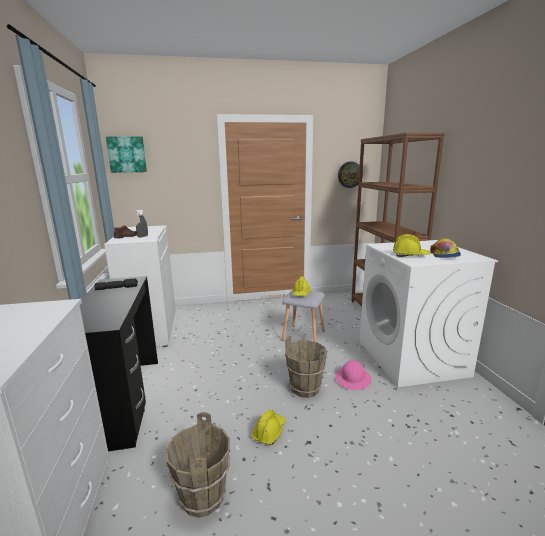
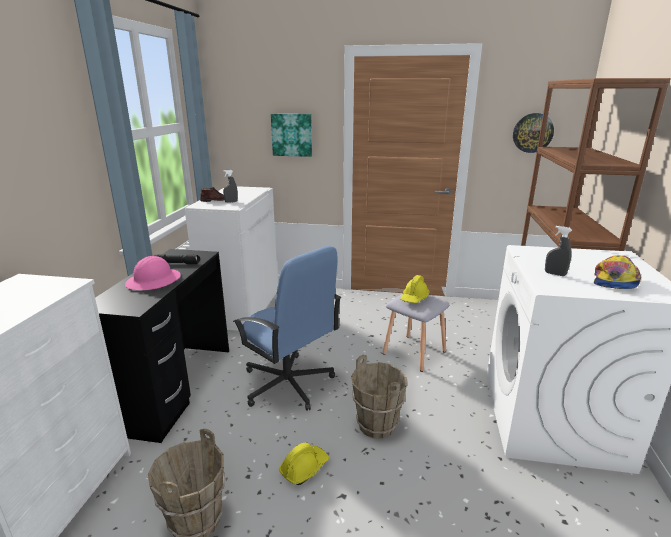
camera: 20 degrees right, 5 degrees up
picture [106,137,147,173] -> picture moved to [271,114,312,157]
pink hard hat [335,360,371,390] -> pink hard hat moved to [125,256,181,290]
yellow hard hat [393,234,430,257] -> grey spray bottle [545,226,572,276]
none -> blue office chair [233,246,342,411]

